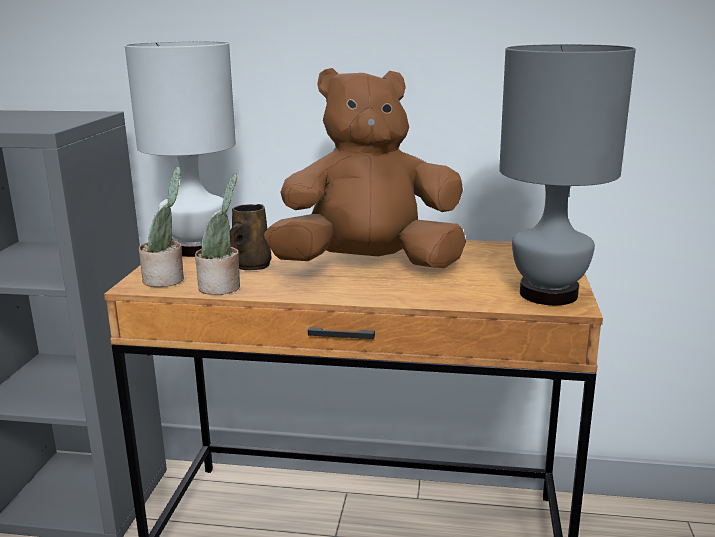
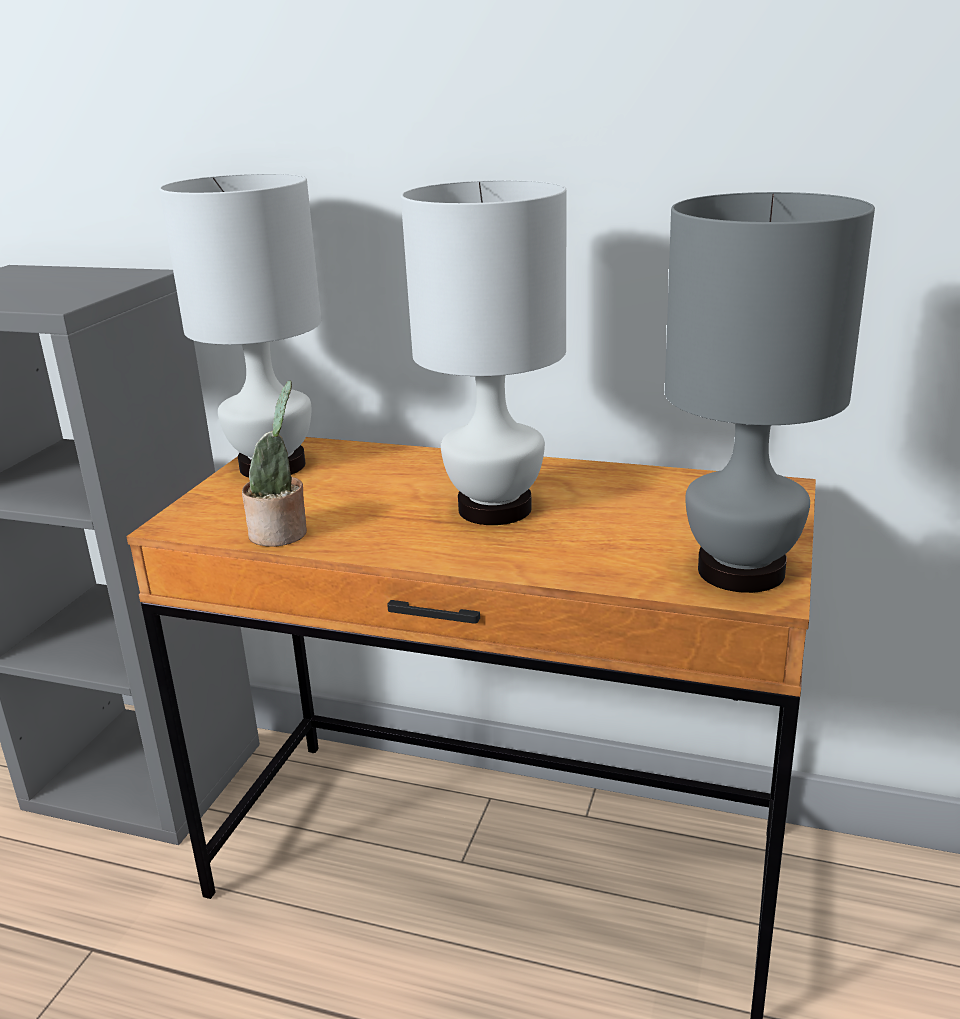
camera: 10 degrees right, 5 degrees up
potted plant [139,166,184,287] -> none
brown mug [230,204,271,270] -> none
brown plush toy [264,68,466,268] -> white table lamp [401,180,566,525]

